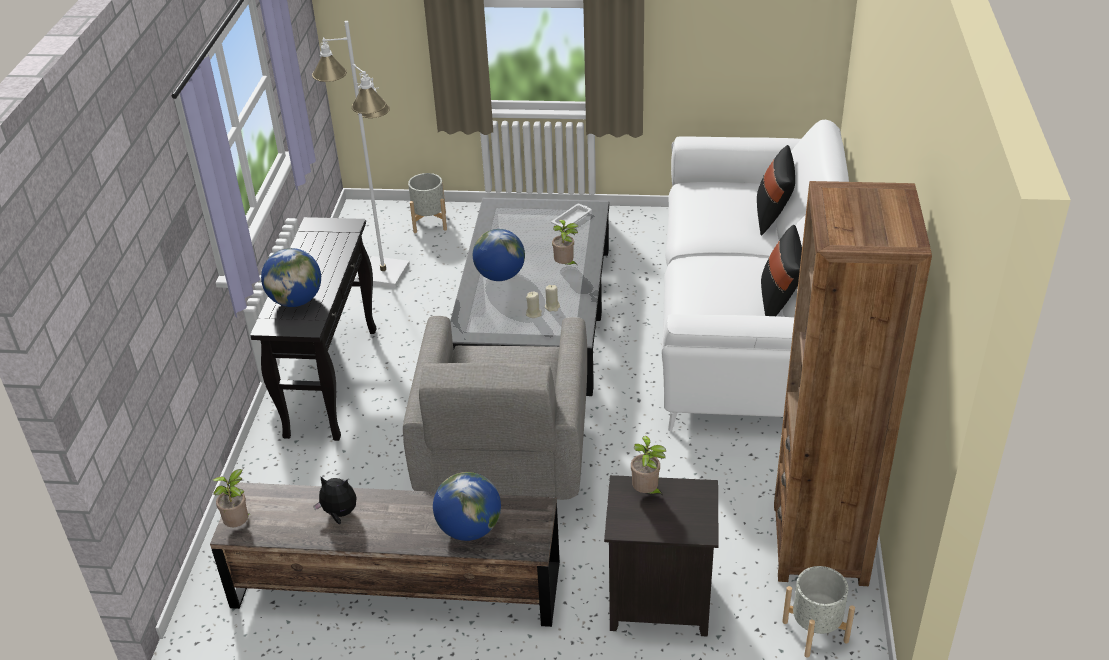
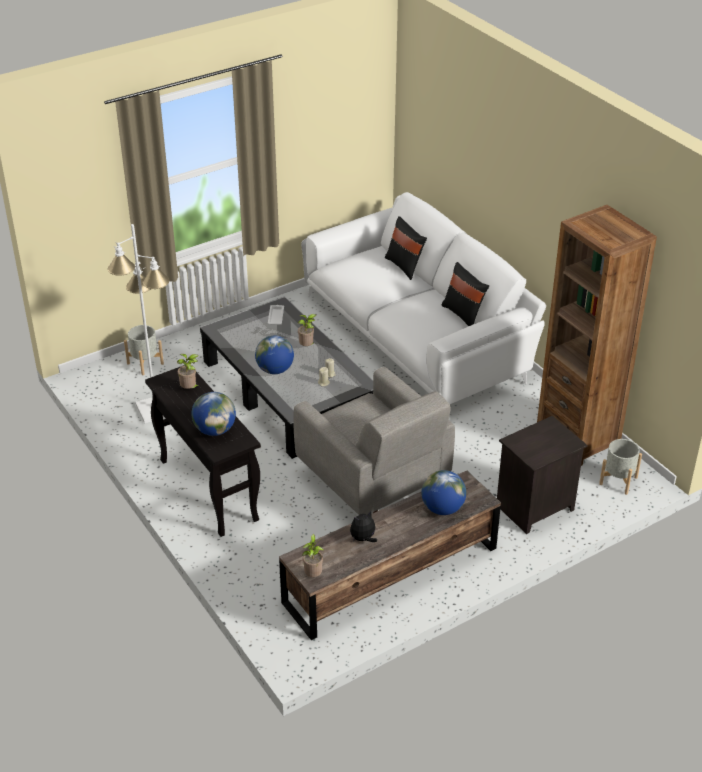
camera: 40 degrees left, 0 degrees up
potted plant [631,436,667,496] -> potted plant moved to [177,354,200,389]

